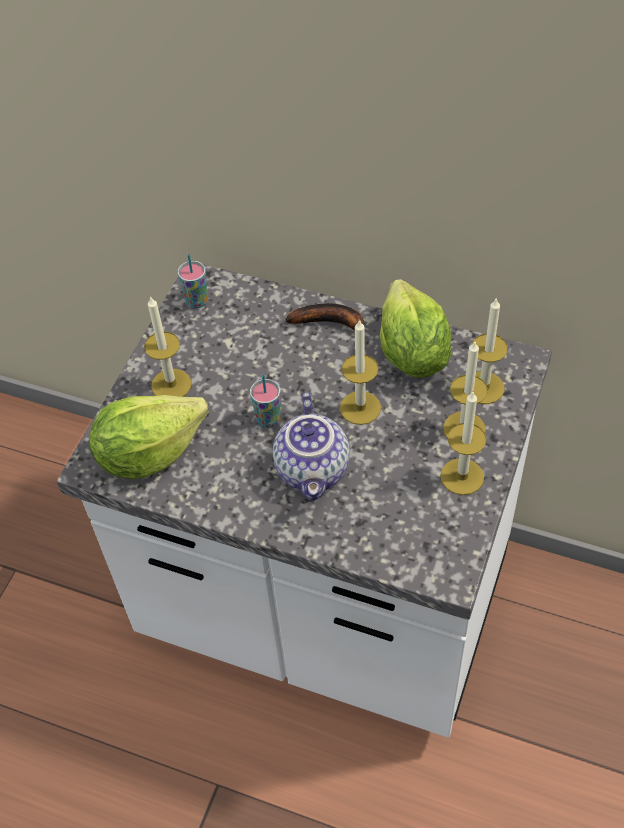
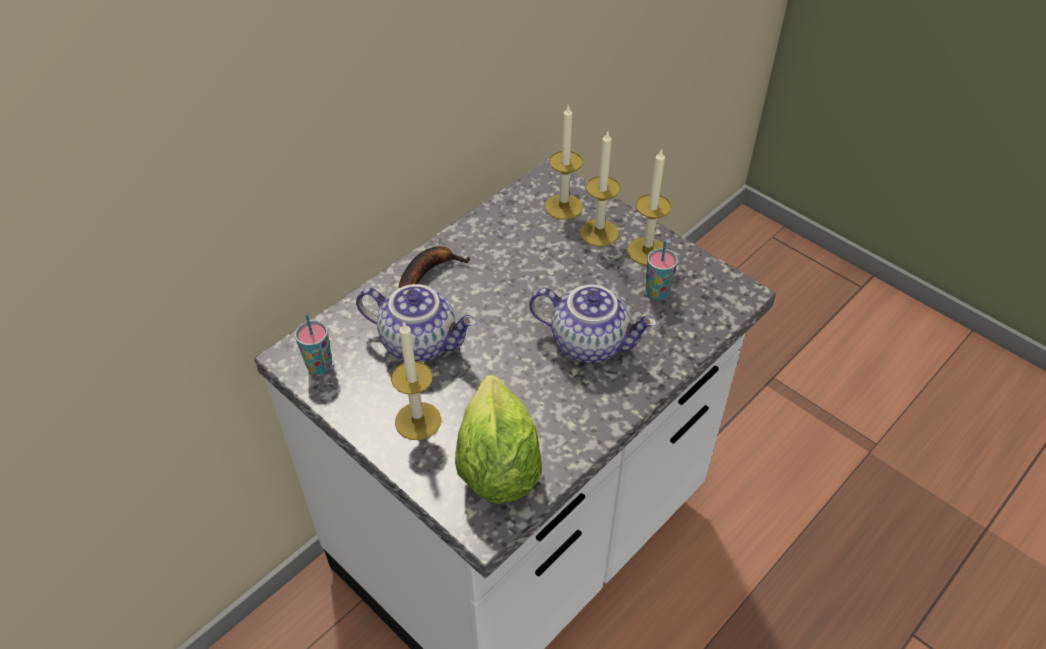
camera: 70 degrees left, 5 degrees down
cup [250,375,281,428] -> cup moved to [646,240,678,300]
candle [340,319,381,425] -> none
lettuce [380,279,452,378] -> none
none -> teapot [356,284,477,362]

